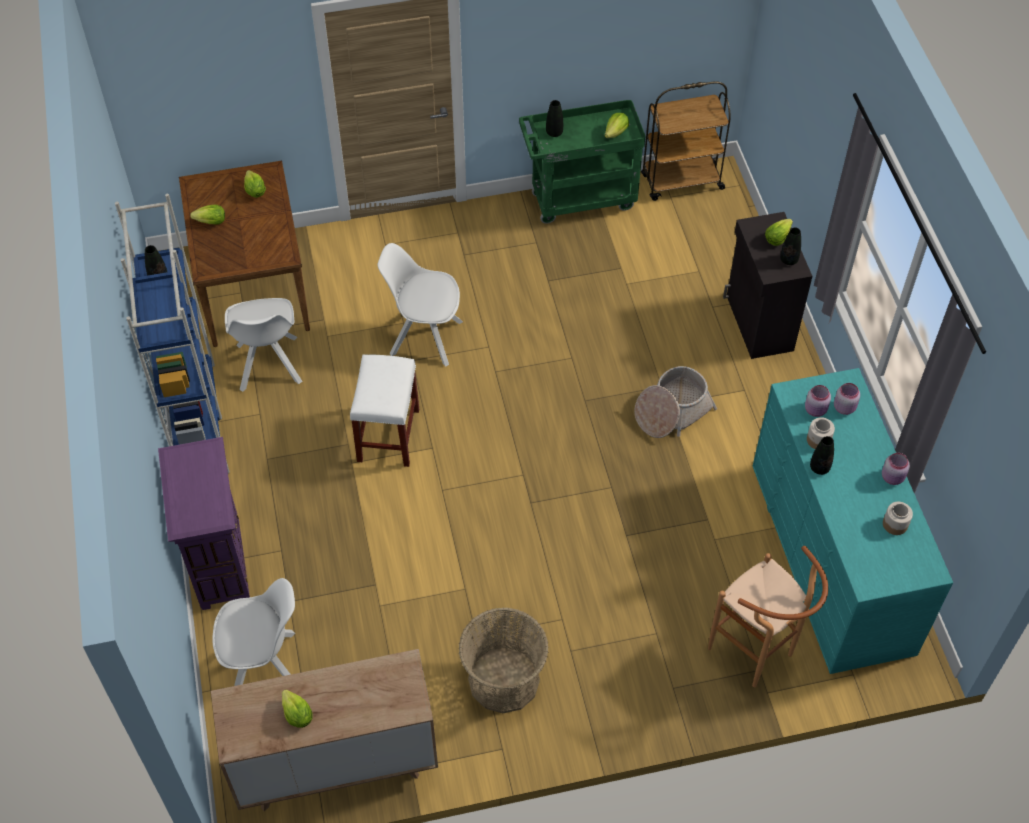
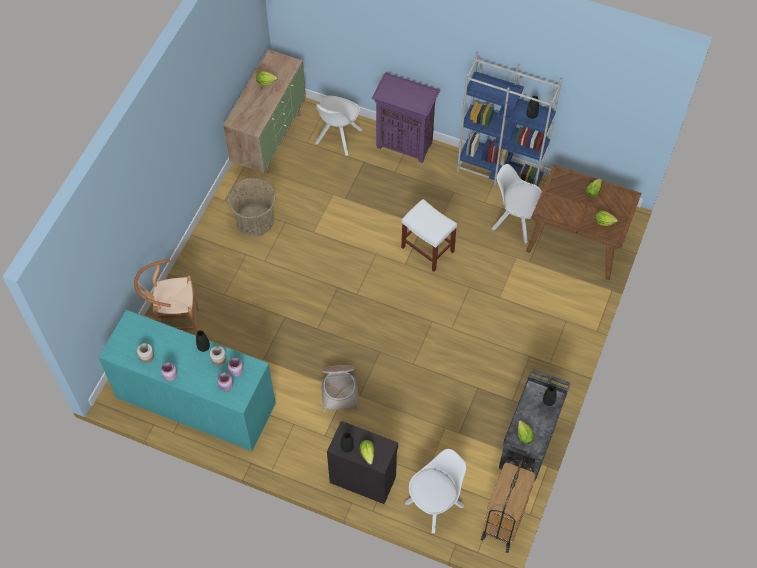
camera: 125 degrees right, 5 degrees up
white chair [378,243,463,367] -> white chair moved to [405,449,466,533]
green cart [519,100,645,224] -> black cart [499,369,570,481]

